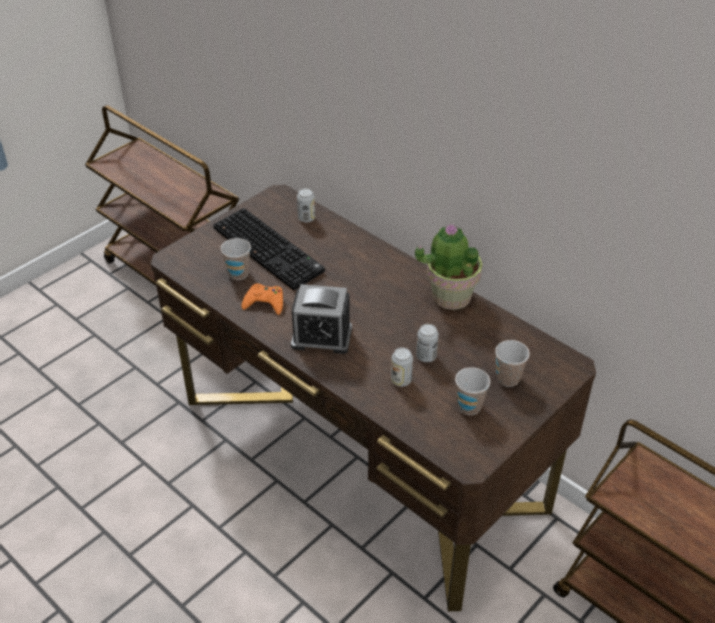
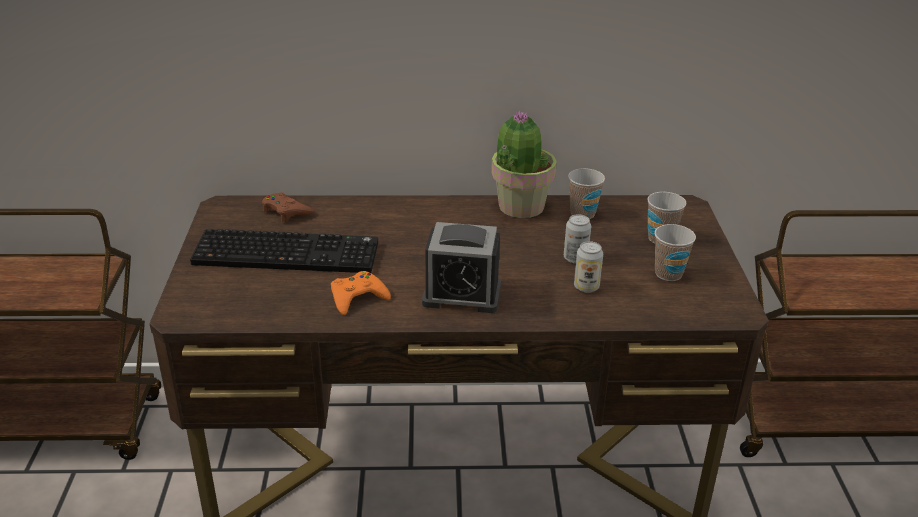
camera: 45 degrees left, 10 degrees down
cup [221,238,251,280] -> cup moved to [568,168,605,219]
alarm clock [291,284,352,354] -> alarm clock turned 45 degrees clockwise [422,222,501,313]
can [297,188,315,223] -> brown game controller [262,192,315,222]

